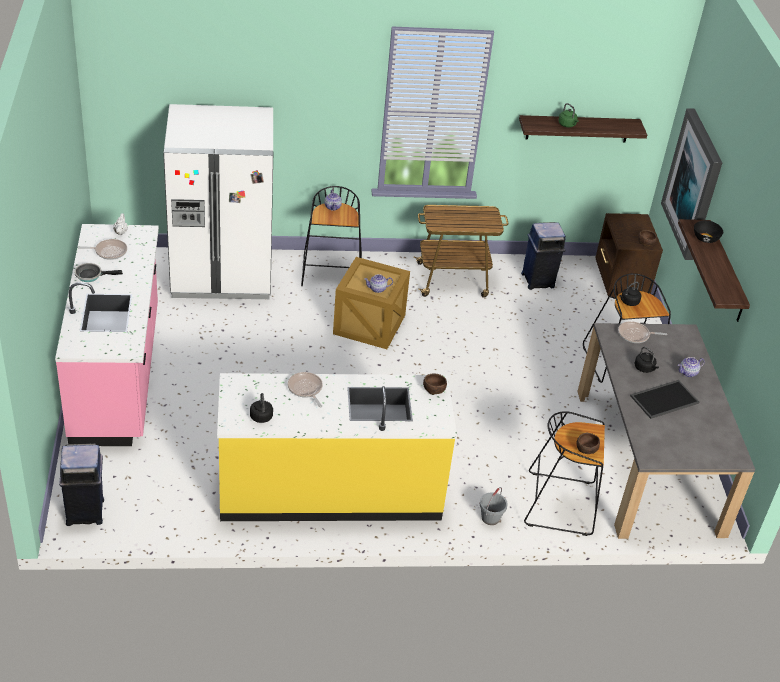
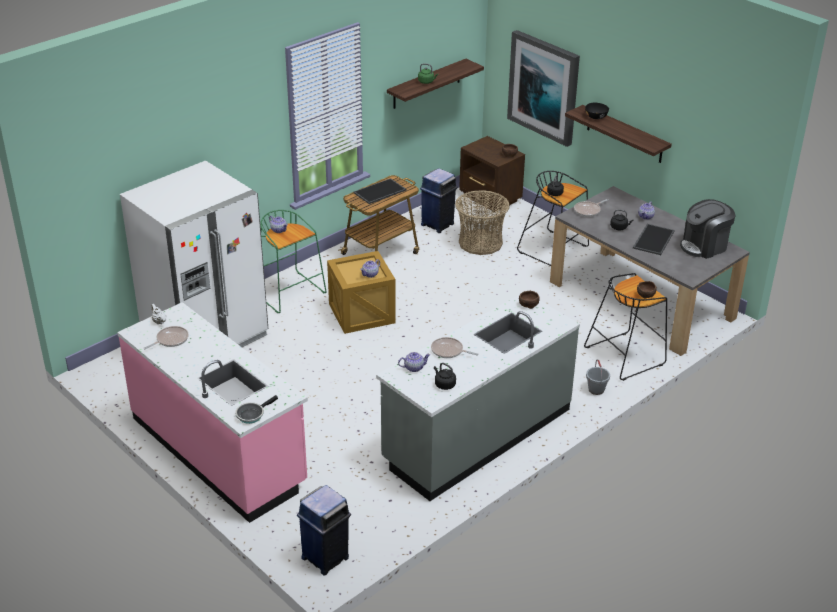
camera: 35 degrees left, 5 degrees down
frying pan [74,263,123,282] -> frying pan moved to [235,395,278,424]
yellow counter [217,373,457,521] -> grey counter [376,294,580,501]
black stool [301,186,362,286] -> green stool [260,210,326,314]
none -> tray [354,178,406,204]
none -> teapot [398,352,430,372]
none -> basket [455,190,510,255]
none -> coffee machine [680,199,735,259]

